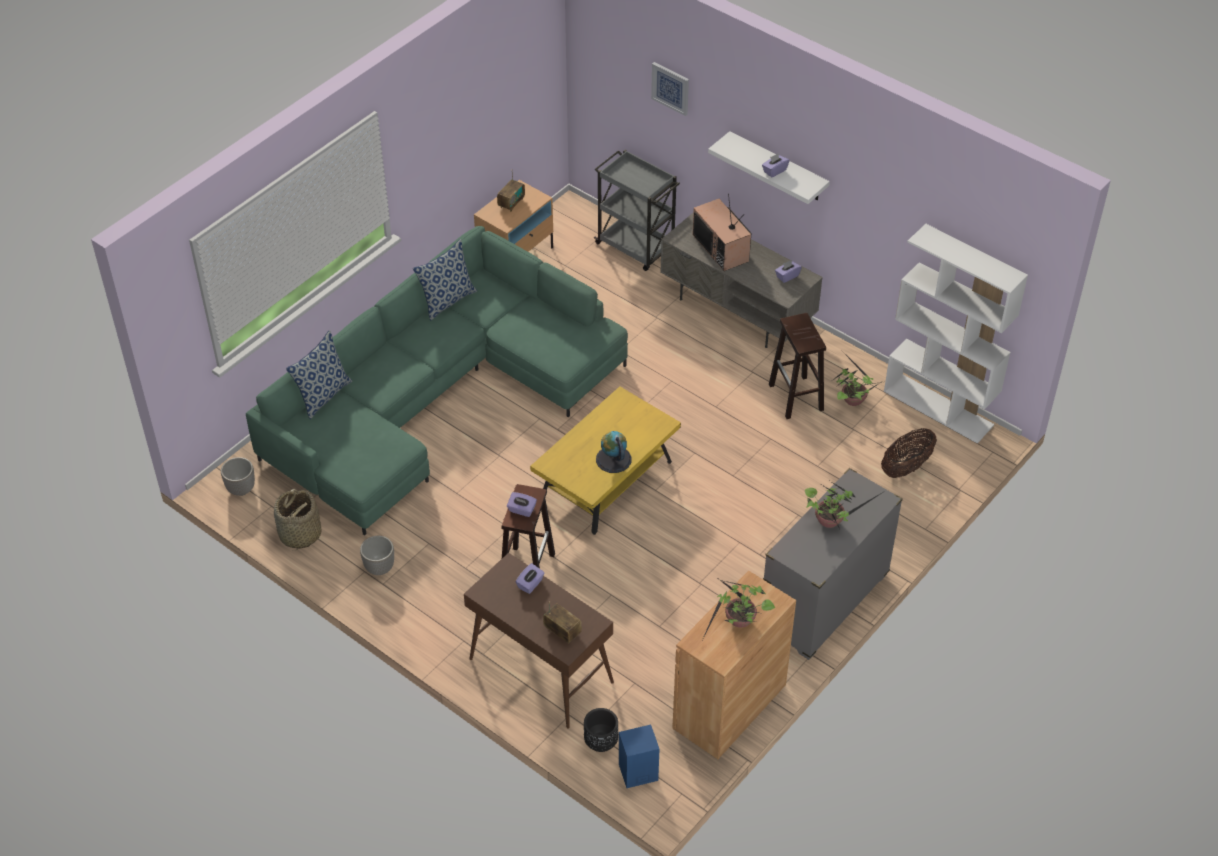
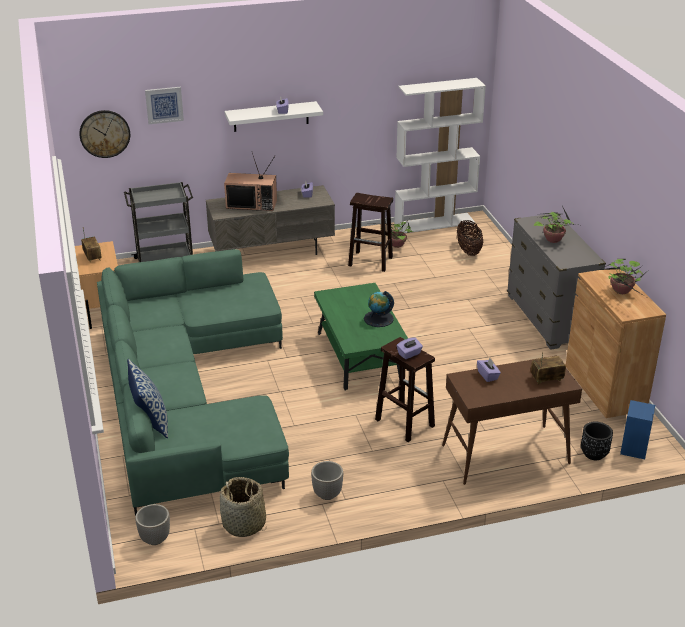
camera: 55 degrees left, 15 degrees down
pillow [413,239,477,320] -> none
yellow coffee table [530,386,681,535] -> green coffee table [314,283,408,391]
none -> wall clock [79,110,130,158]

